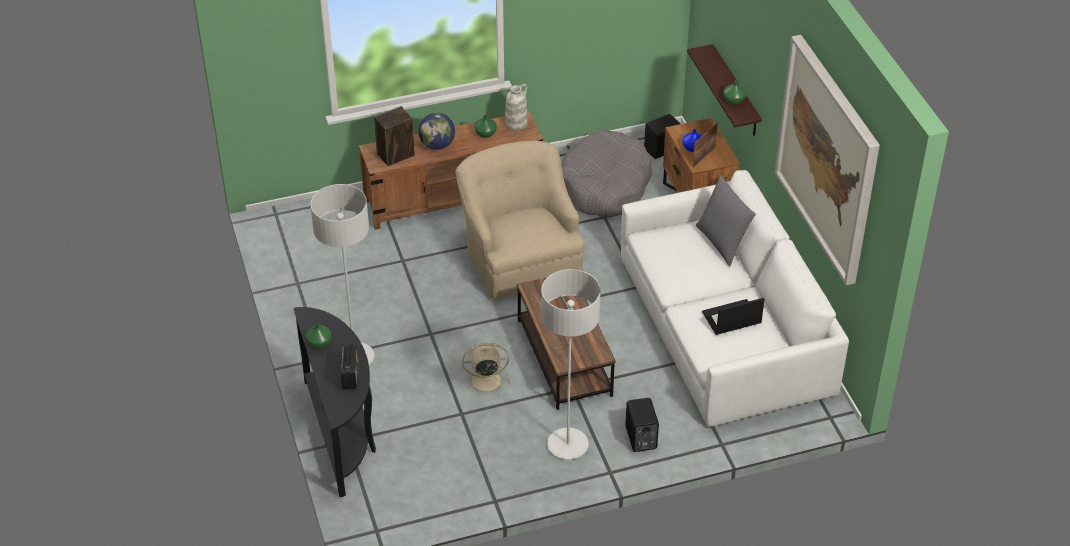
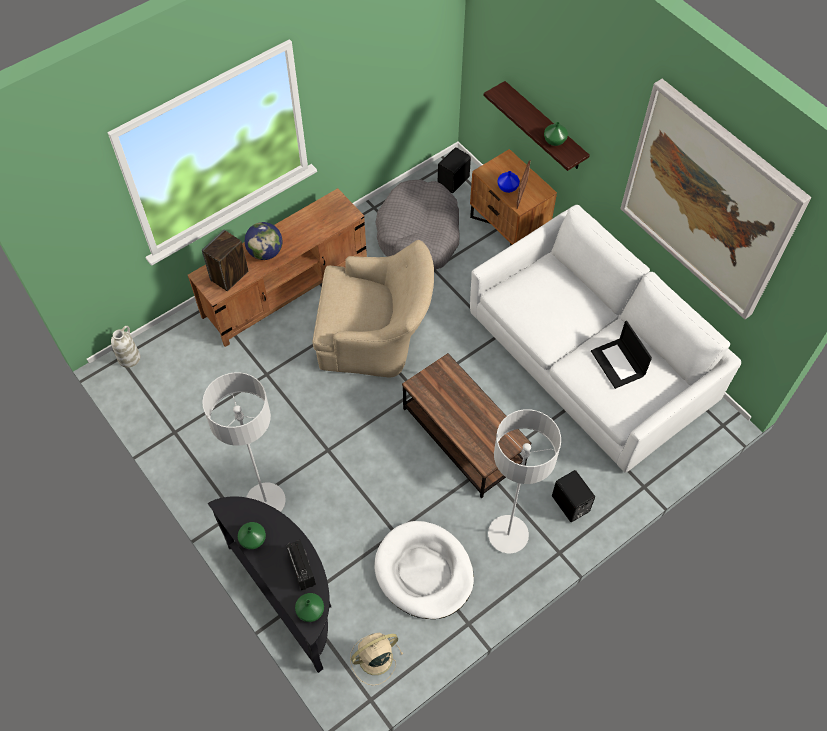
camera: 20 degrees left, 15 degrees up
beige armchair [455,140,584,300] -> beige armchair turned 135 degrees clockwise [313,240,434,378]
beige fan [462,343,511,398] -> beige fan moved to [350,632,403,686]
green vase [474,115,497,138] -> green vase moved to [295,593,324,622]
white vase [505,84,528,130] -> white vase moved to [111,326,140,368]
grey pillow [696,175,756,267] -> none
laptop [702,298,764,335] -> laptop turned 75 degrees counterclockwise [591,321,652,389]
none -> white dog bed [374,521,474,619]

